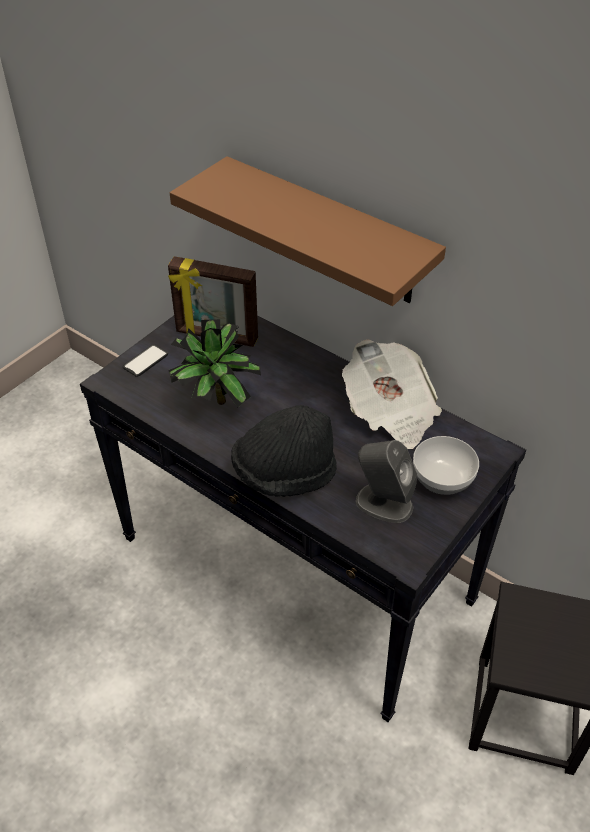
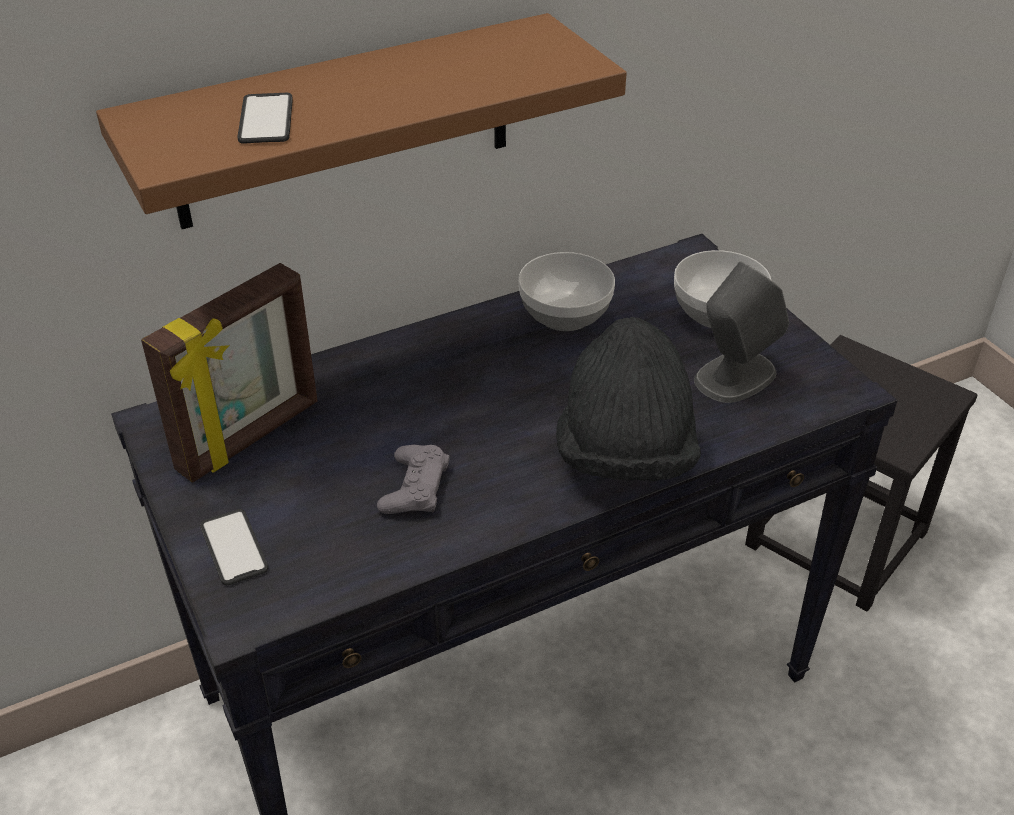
camera: 65 degrees left, 5 degrees down
potted plant [168,319,261,408] -> grey game controller [377,445,450,514]
newspaper [342,339,442,449] -> bowl [518,252,615,331]
none -> phone [238,93,293,144]

